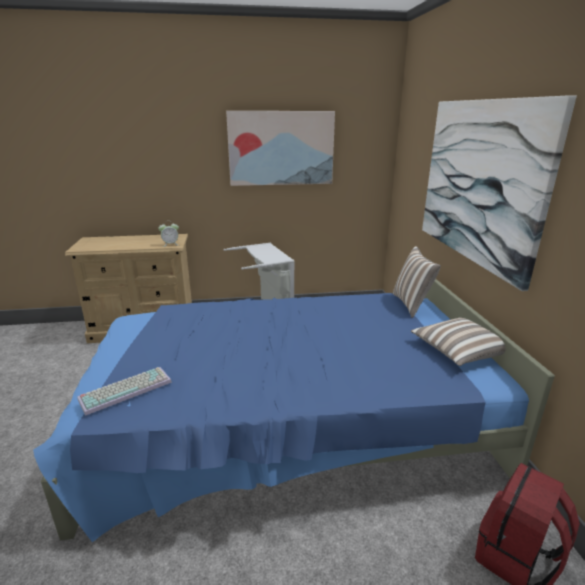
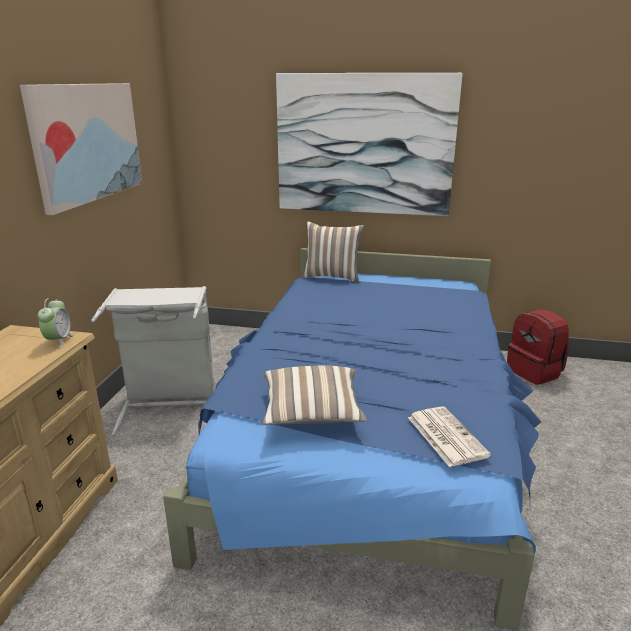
camera: 70 degrees left, 0 degrees up
keyboard [77,367,172,416] -> newspaper [408,407,491,467]
pillow [411,317,506,366] -> pillow moved to [263,365,367,425]

